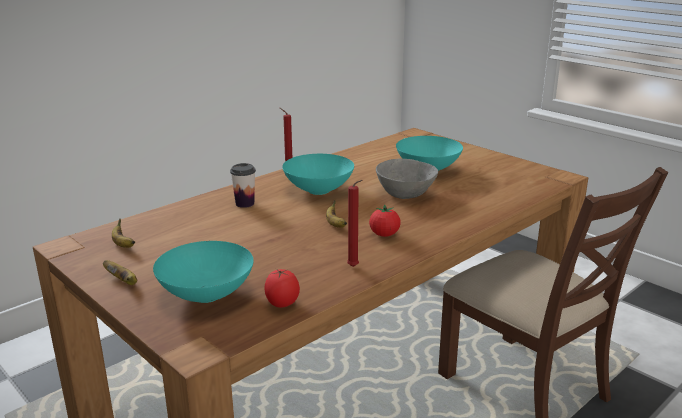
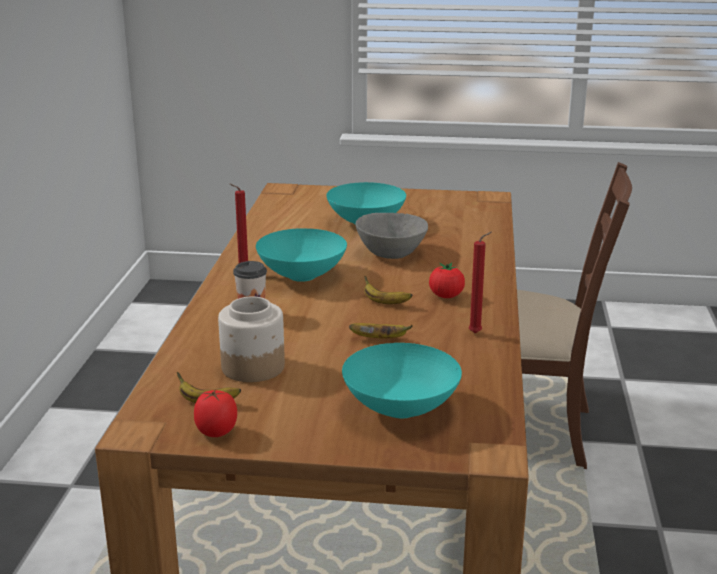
camera: 40 degrees left, 0 degrees up
banana [103,260,137,285] -> banana moved to [349,323,413,339]
tomato [264,269,300,308] -> tomato moved to [194,389,237,437]
none -> jar [218,296,285,382]

